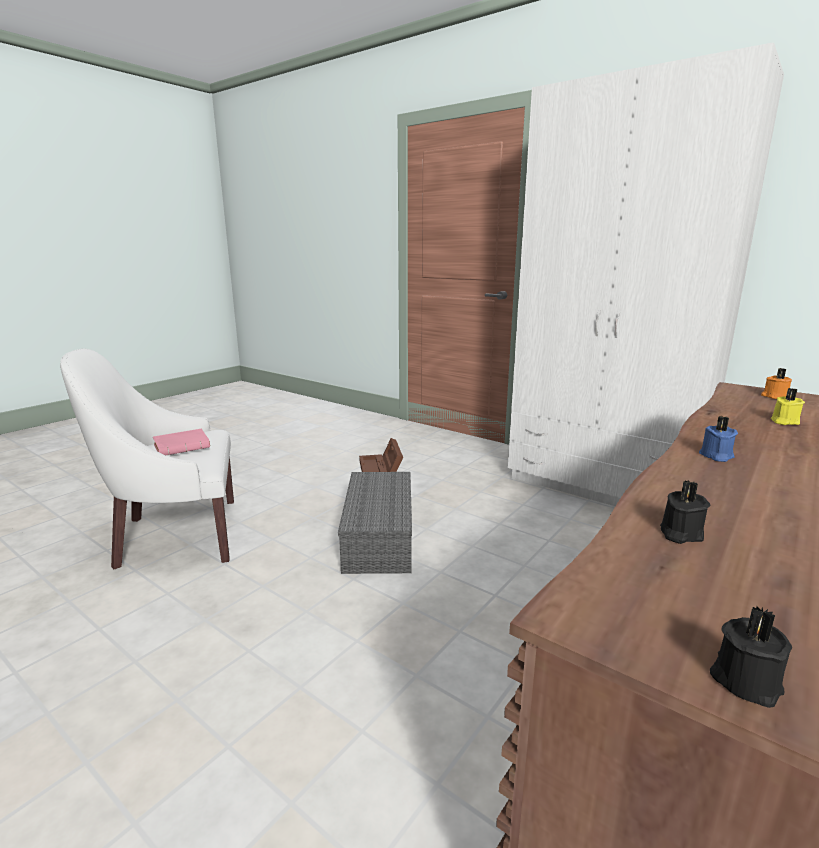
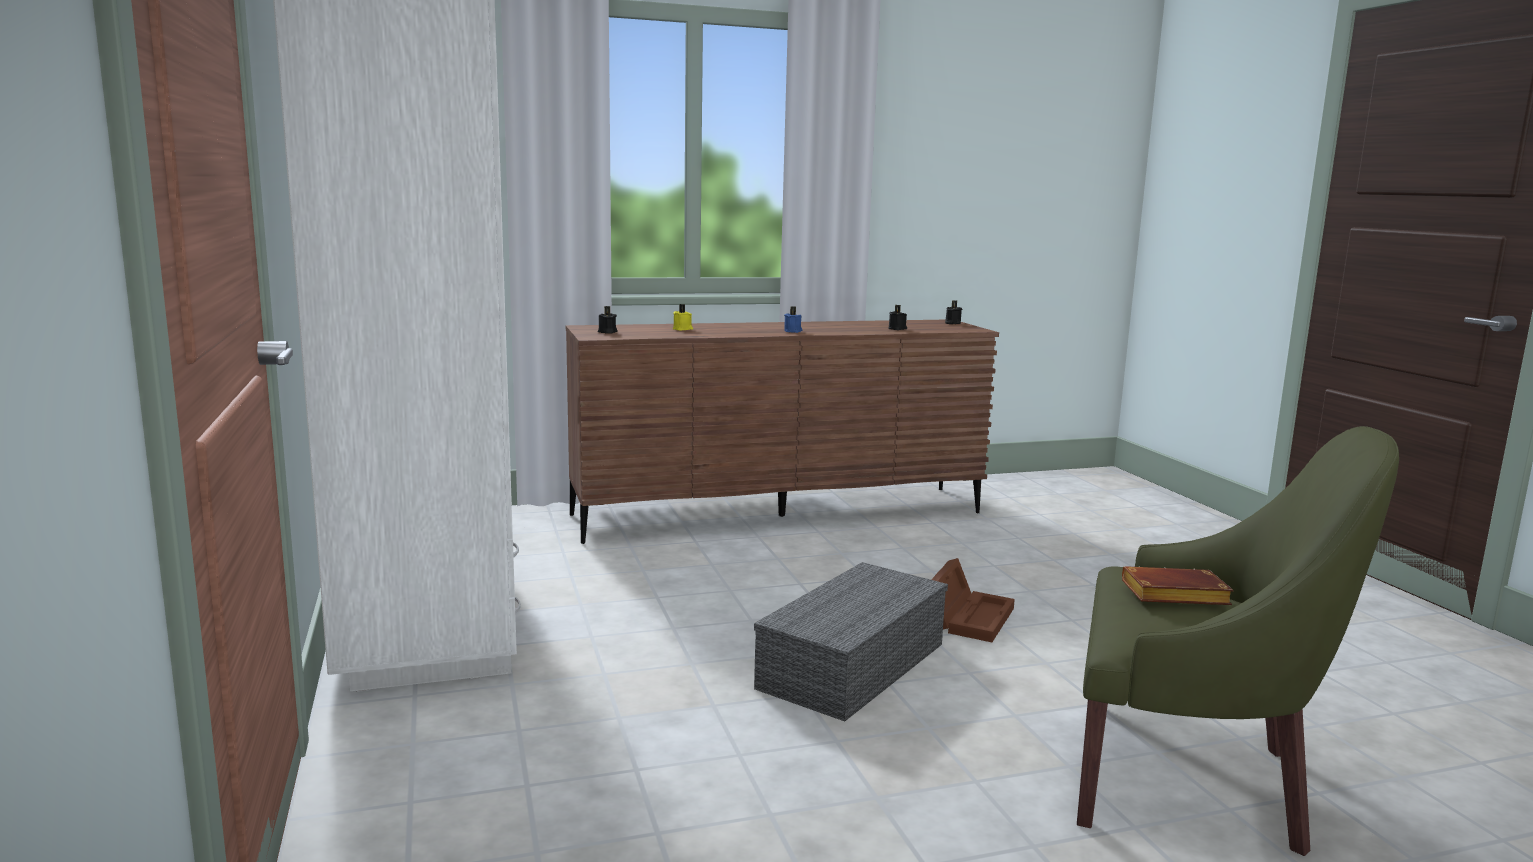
camera: 145 degrees left, 5 degrees down
white armchair [60,348,234,569] -> green armchair [1077,426,1399,856]
pink book [153,429,210,455] -> brown book [1122,566,1234,605]
brown storage box [359,438,403,472] -> brown storage box moved to [931,558,1015,642]
orange candle [761,368,792,399] -> black candle [598,306,618,334]

